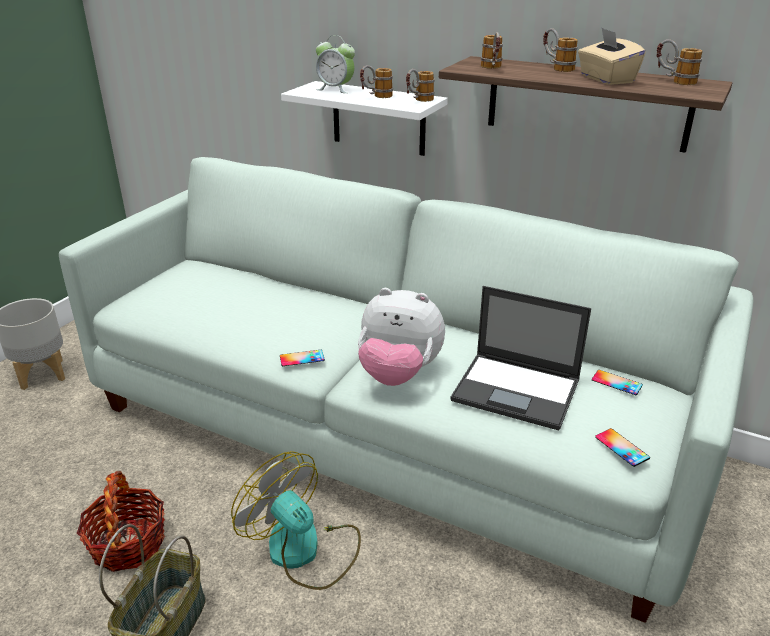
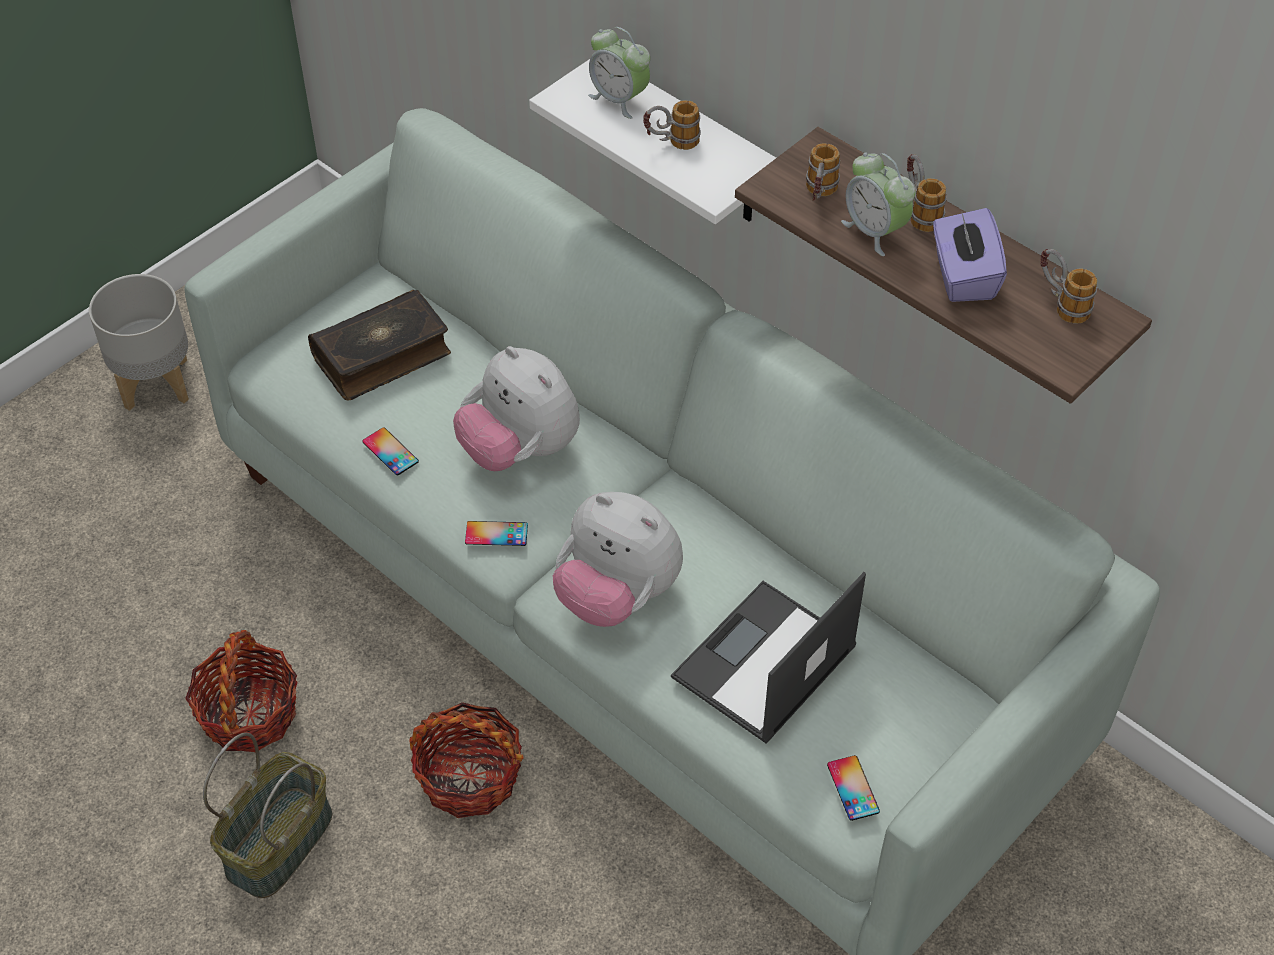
camera: 15 degrees right, 20 degrees up
fan [231,451,361,590] -> basket [409,702,523,818]
mug [406,69,435,102] -> none
laptop [450,286,591,431] -> laptop turned 90 degrees clockwise [671,572,866,744]
beige tissue box [578,28,646,85] -> purple tissue box [933,208,1007,302]
phone [592,370,643,395] -> phone moved to [362,427,419,475]
none -> book [308,290,451,401]
none -> plush toy [453,346,580,471]
none -> alarm clock [841,153,915,256]

